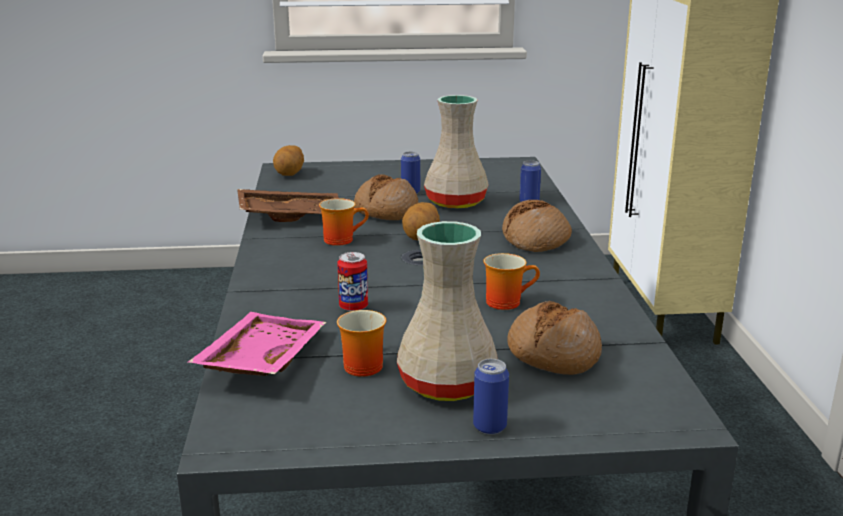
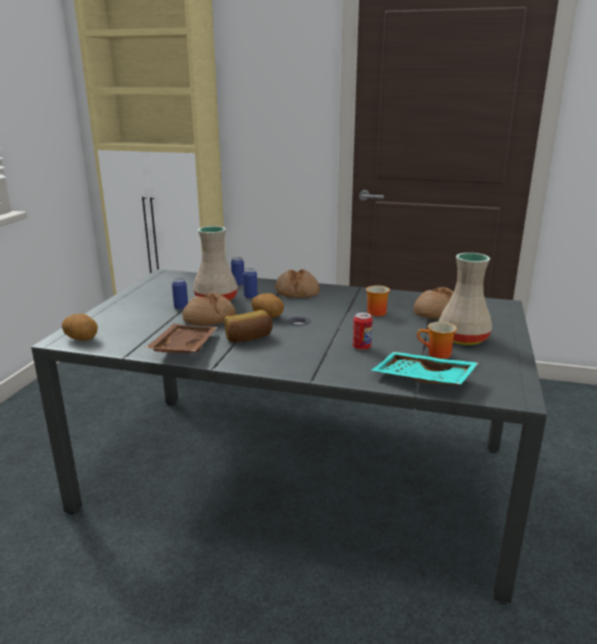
camera: 70 degrees left, 0 degrees up
pink tray [188,312,326,376] -> turquoise tray [371,352,478,385]
mug [319,198,369,246] -> bread [224,310,272,342]
can [473,359,509,435] -> can moved to [243,268,258,299]

